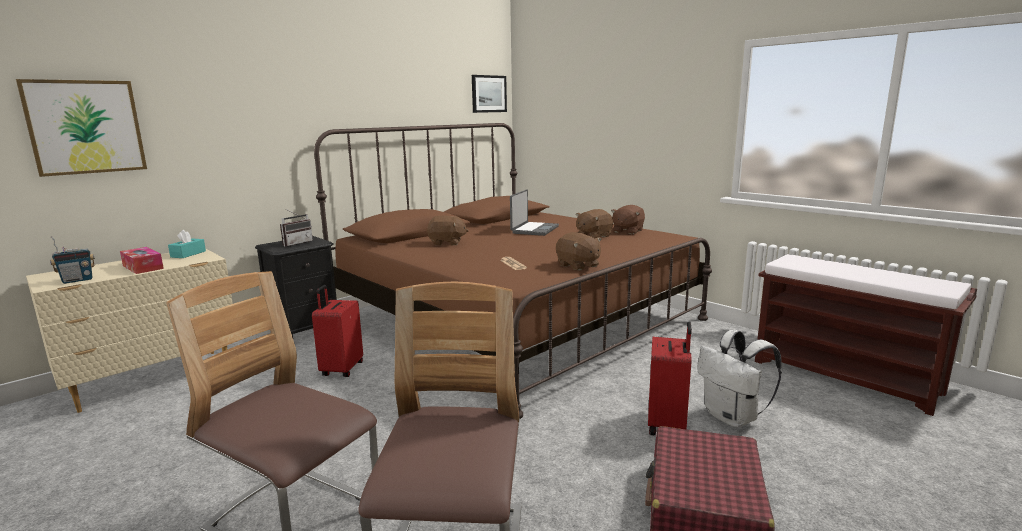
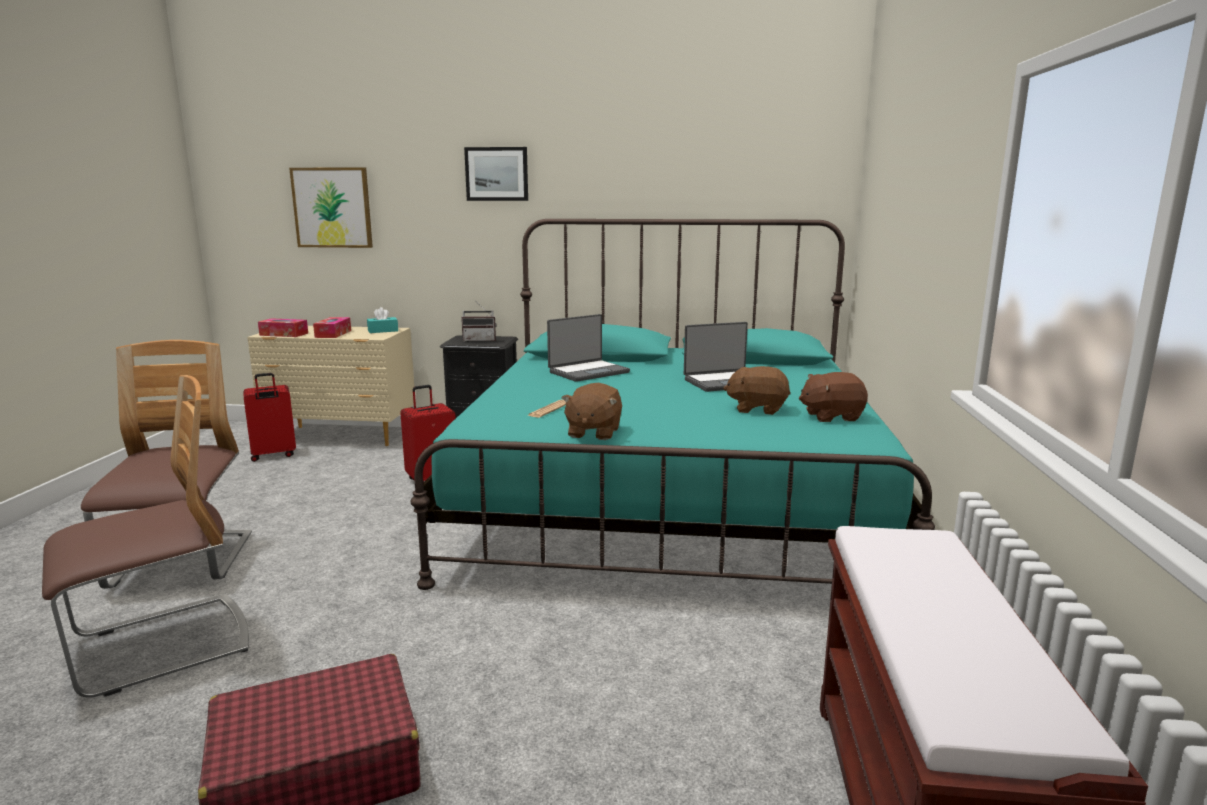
camera: 50 degrees right, 0 degrees up
radio [50,236,95,284] -> tissue box [258,318,308,337]
brown bed [314,123,712,419] -> turquoise bed [410,219,935,590]
brown plush toy [427,215,469,245] -> laptop [547,314,630,382]
picture [472,75,507,113] -> picture moved to [464,147,528,201]
red suitcase [648,322,692,435] -> red suitcase moved to [244,373,296,462]
white backpack [697,330,782,427] -> none

